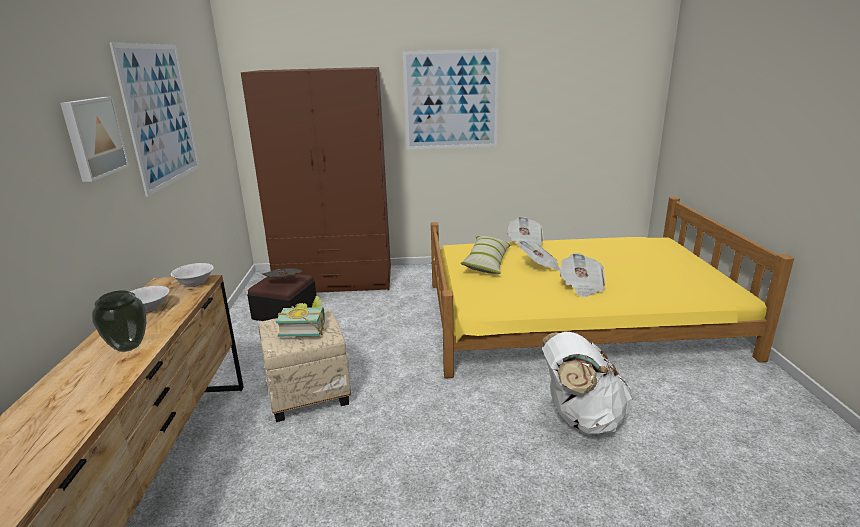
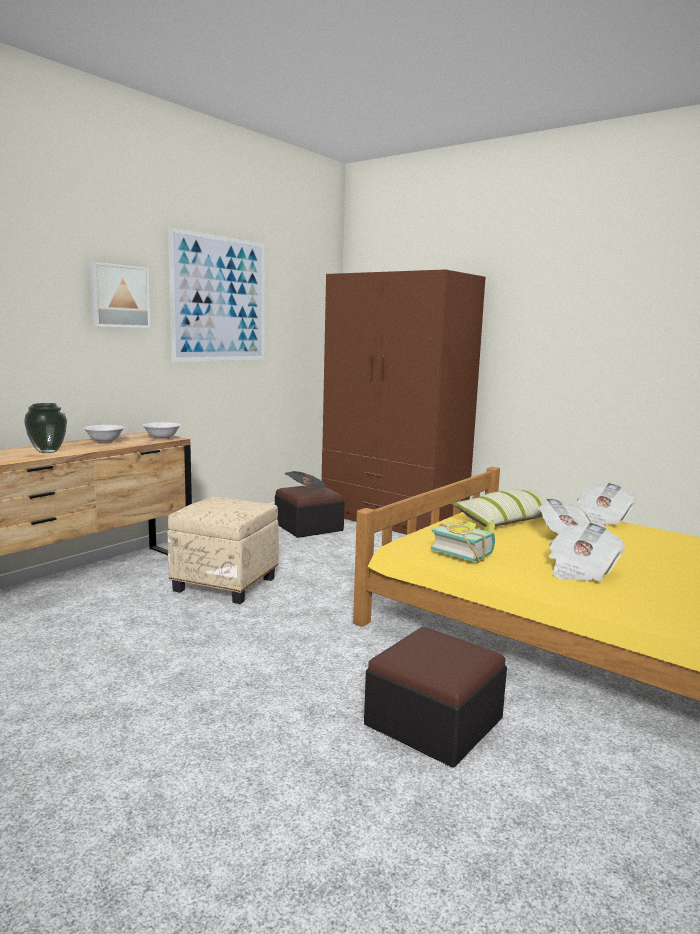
camera: 40 degrees right, 10 degrees down
book [276,296,325,337] -> book moved to [431,520,495,563]
picture [403,49,499,150] -> none
white backpack [542,332,633,434] -> ottoman [364,627,507,768]

